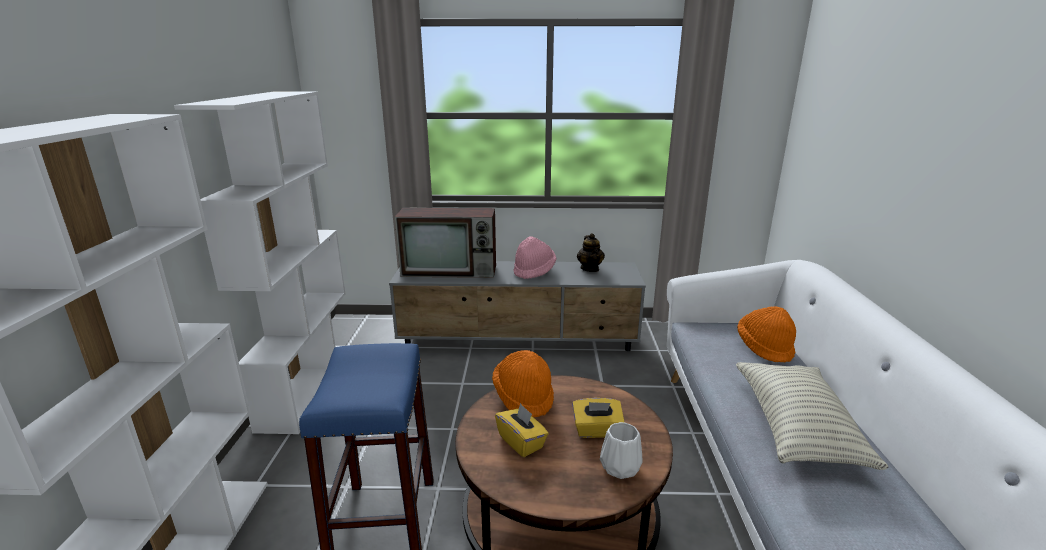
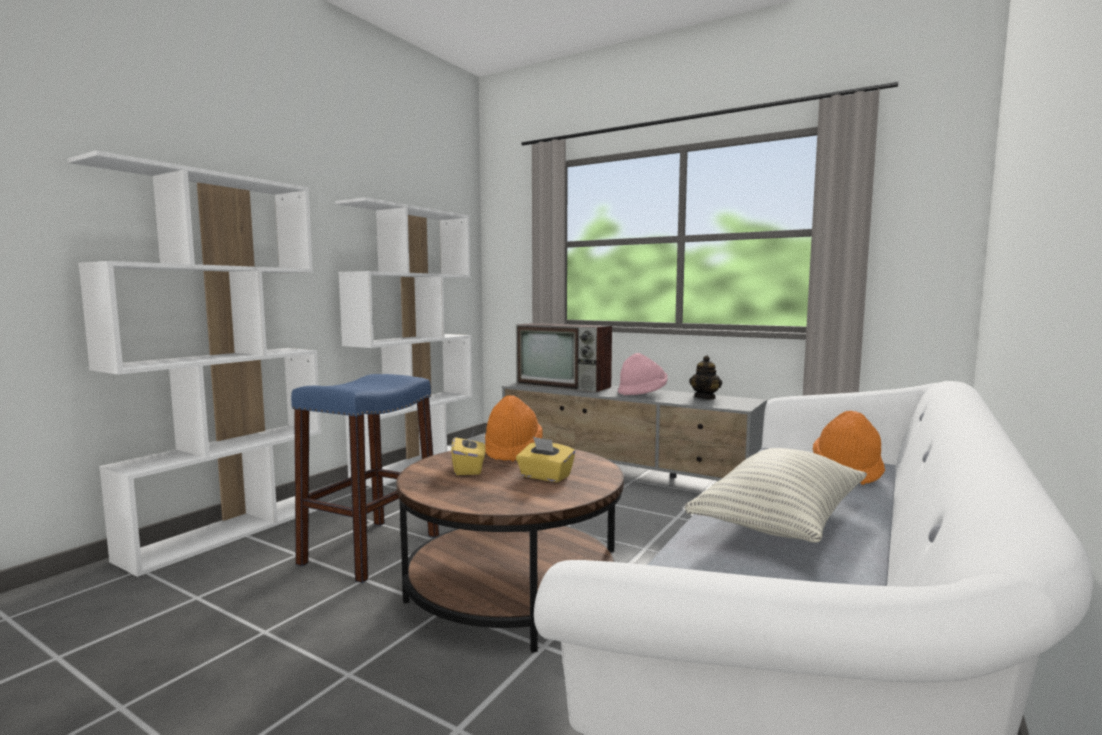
camera: 30 degrees right, 15 degrees down
white vase [600,422,642,479] -> none

